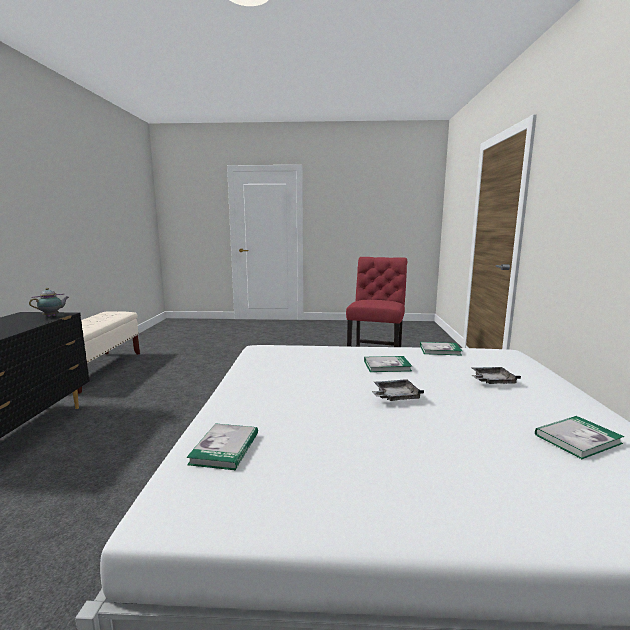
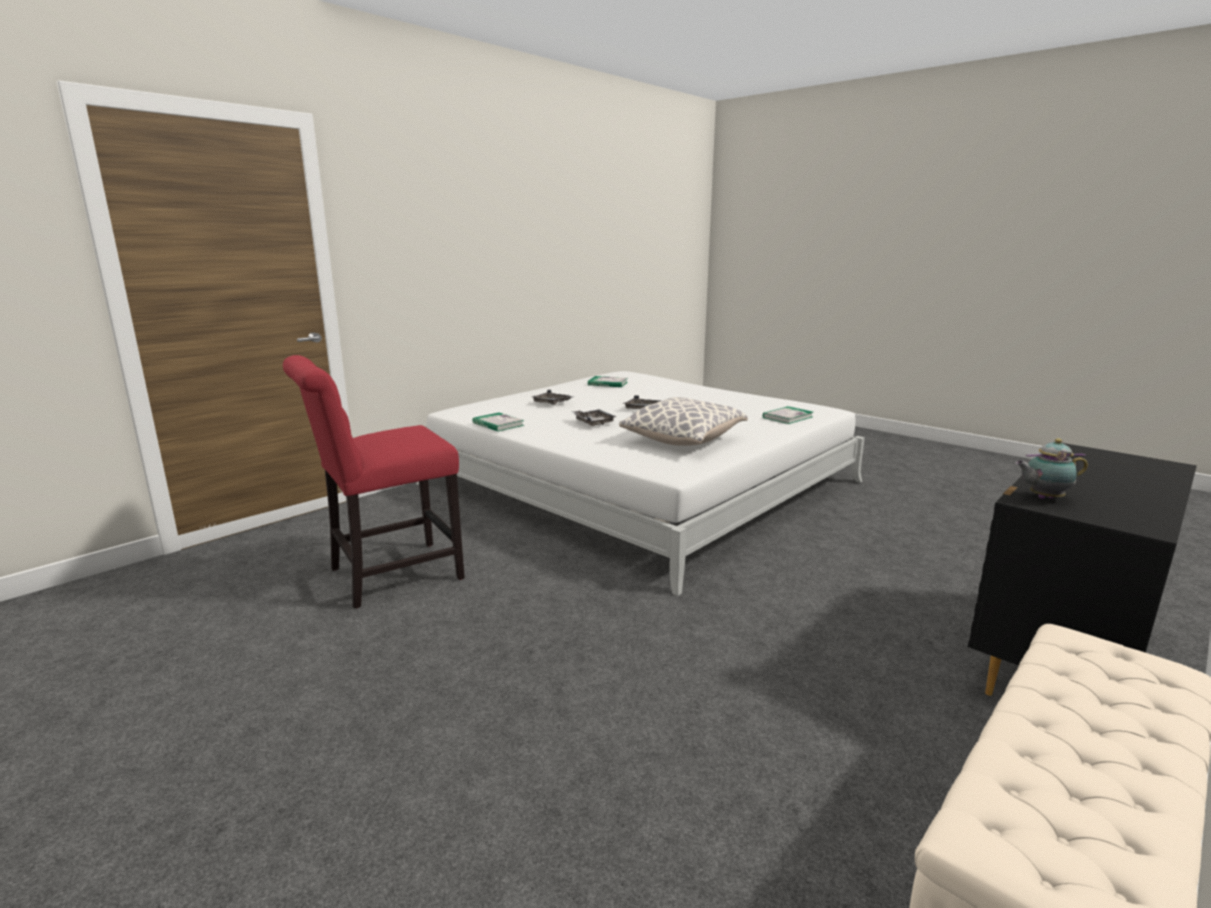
camera: 140 degrees left, 5 degrees up
book [364,356,412,372] -> grey tray [573,409,616,426]
none -> pillow [619,397,748,446]

